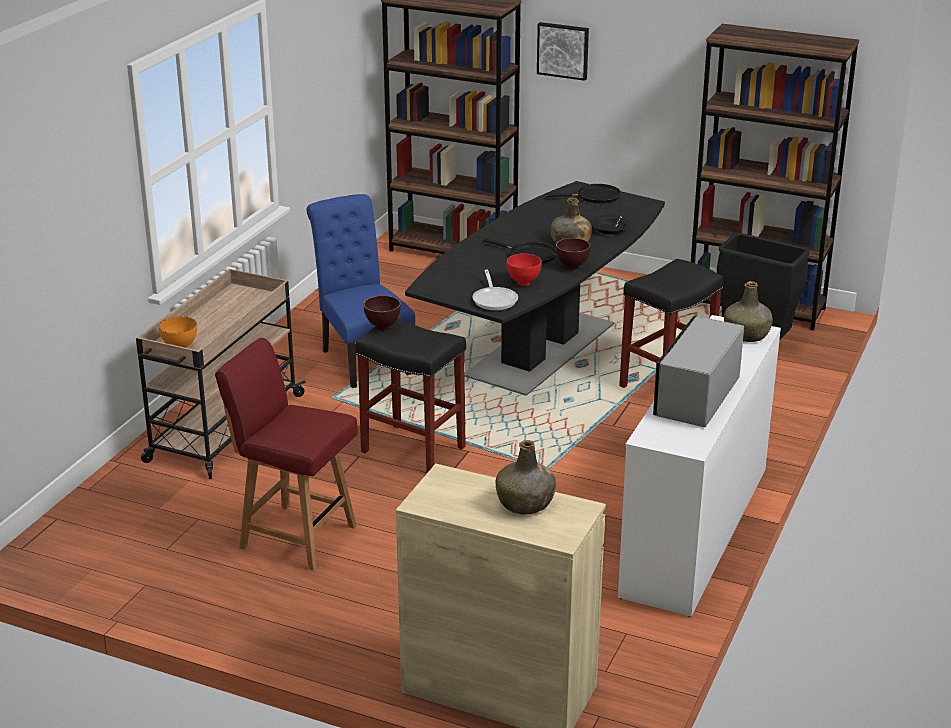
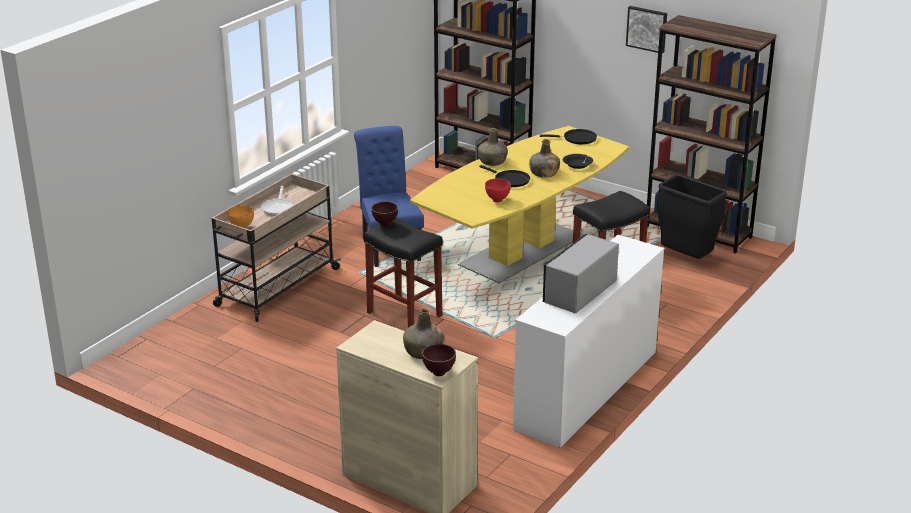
camera: 10 degrees right, 0 degrees up
red chair [215,338,358,571] -> none
black dining table [405,181,665,396] -> yellow dining table [410,126,629,283]
frying pan [472,270,518,311] -> frying pan moved to [261,186,294,216]
picture [537,22,589,81] -> picture moved to [626,6,667,53]
brown bowl [556,238,590,270] -> brown bowl moved to [422,344,456,376]
green bottle [724,281,773,342] -> green bottle moved to [478,128,508,166]

